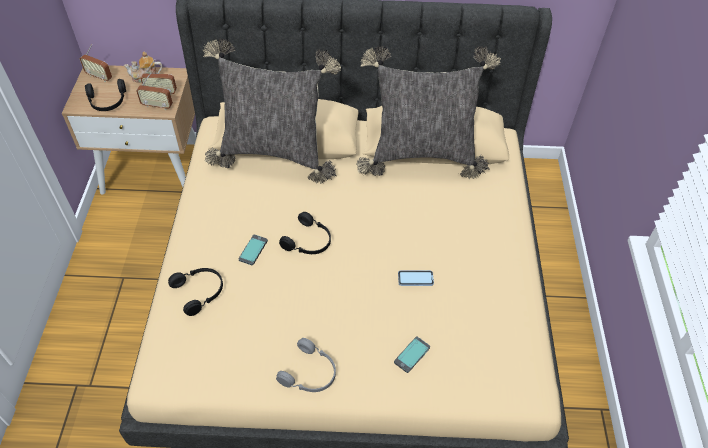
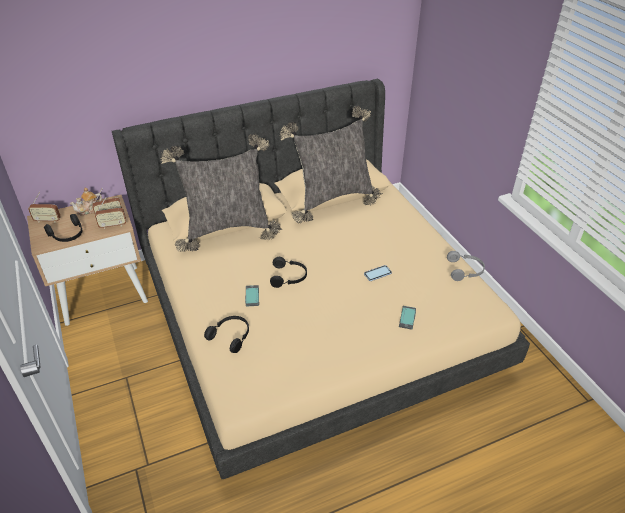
camera: 25 degrees left, 10 degrees down
grey headphones [276,338,336,392] -> grey headphones moved to [447,251,485,281]

